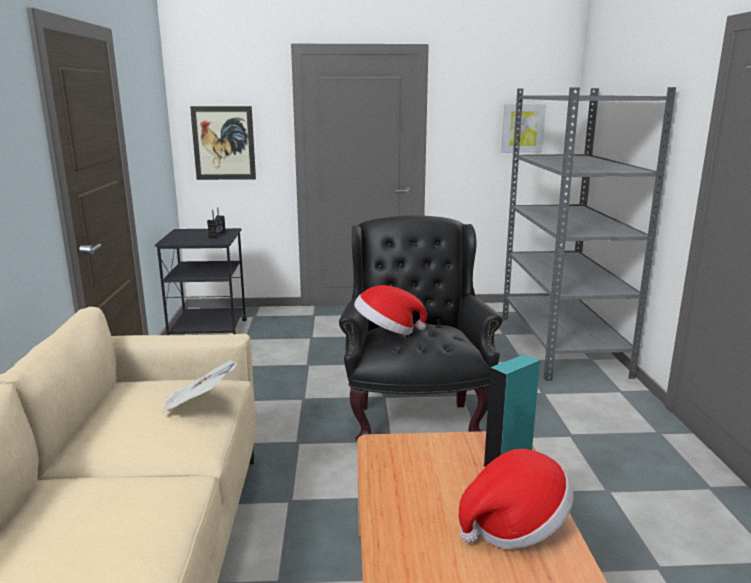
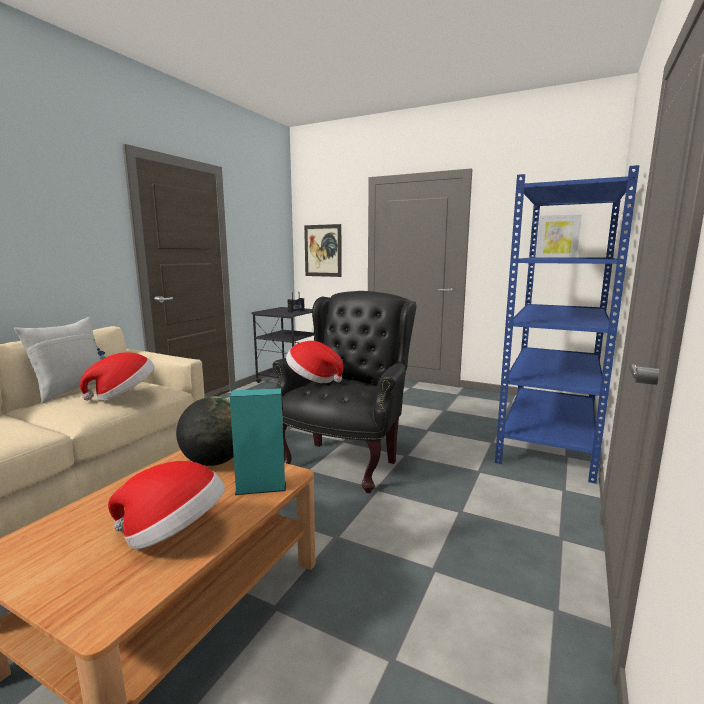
camera: 30 degrees right, 5 degrees down
newspaper [162,360,237,413] -> hat [80,352,155,401]
grey bookcase [502,87,676,381] -> blue bookcase [495,165,640,484]
none -> grey pillow [14,317,106,403]
none -> globe [176,397,234,466]

